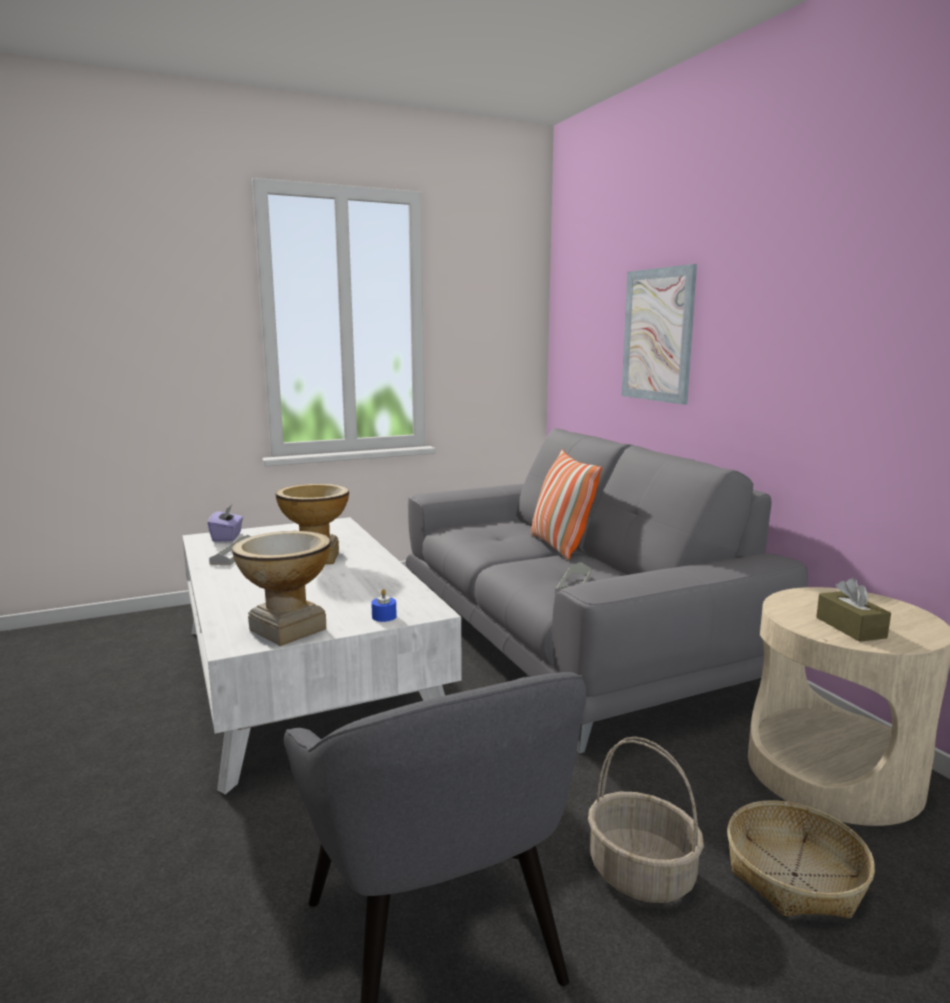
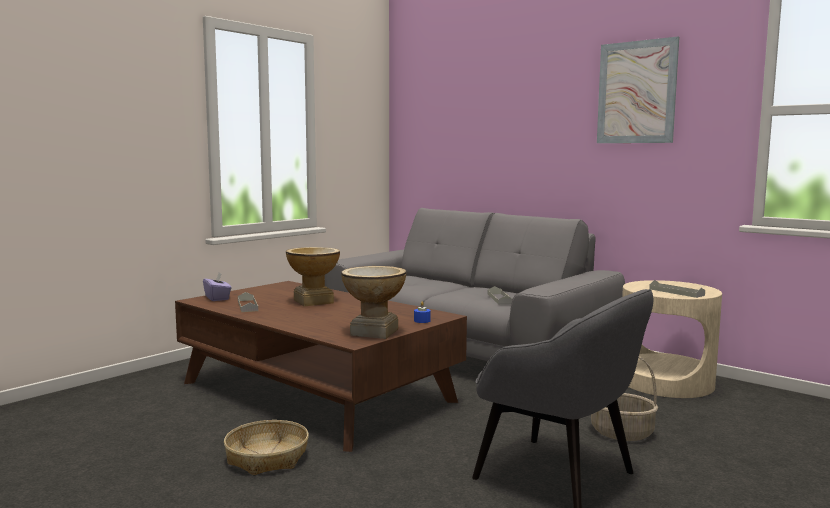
camera: 25 degrees left, 5 degrees down
white coffee table [182,517,462,794] -> brown coffee table [175,281,467,452]
pillow [531,449,602,560] -> none
picture [621,264,697,405] -> picture moved to [597,36,679,143]
basket [727,800,875,918] -> basket moved to [224,420,309,475]
brown tissue box [816,578,891,642] -> grey tray [649,280,705,298]

